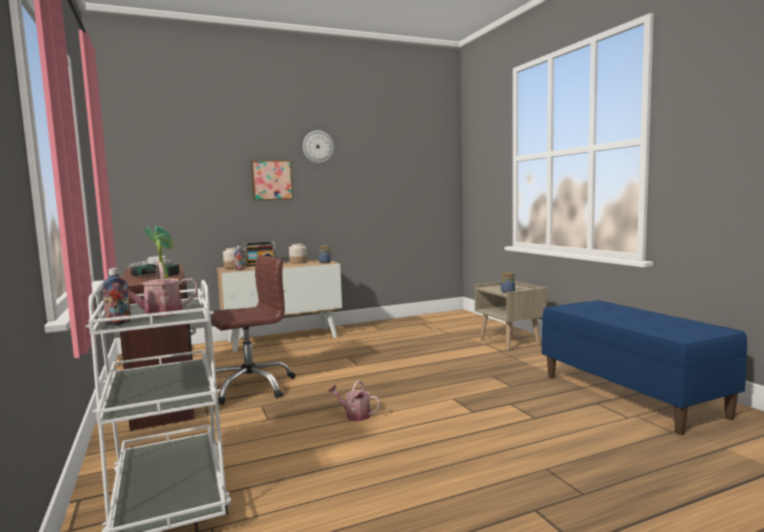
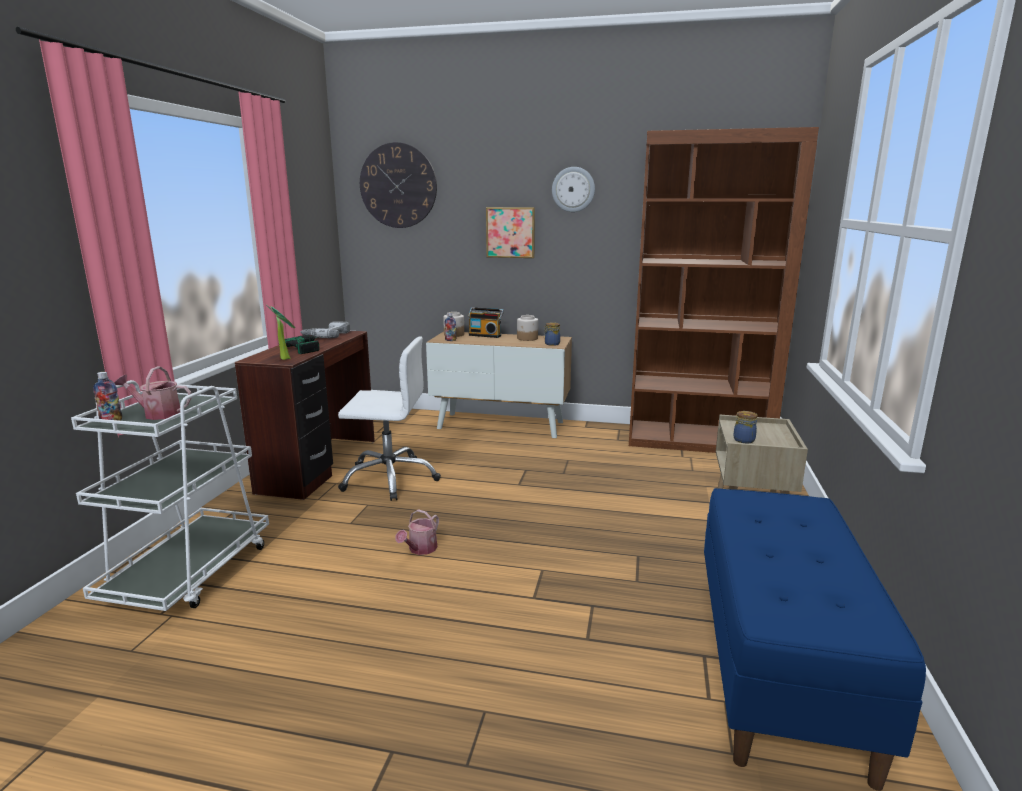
camera: 35 degrees right, 10 degrees up
brown office chair [211,255,295,405] -> white office chair [338,336,441,501]
watering can [328,380,380,421] -> watering can turned 120 degrees counterclockwise [395,509,439,555]
none -> wall clock [360,142,437,228]
none -> brown bookcase [629,127,819,453]

